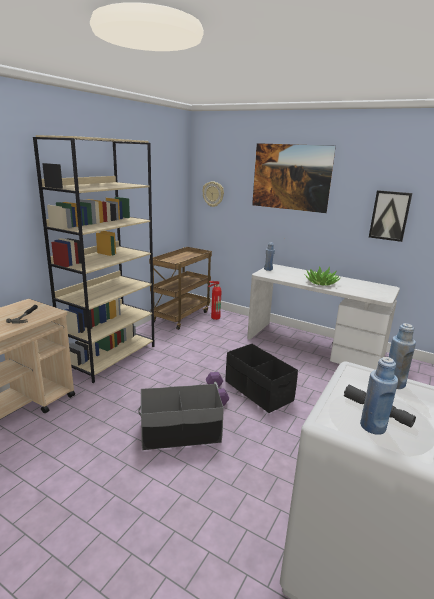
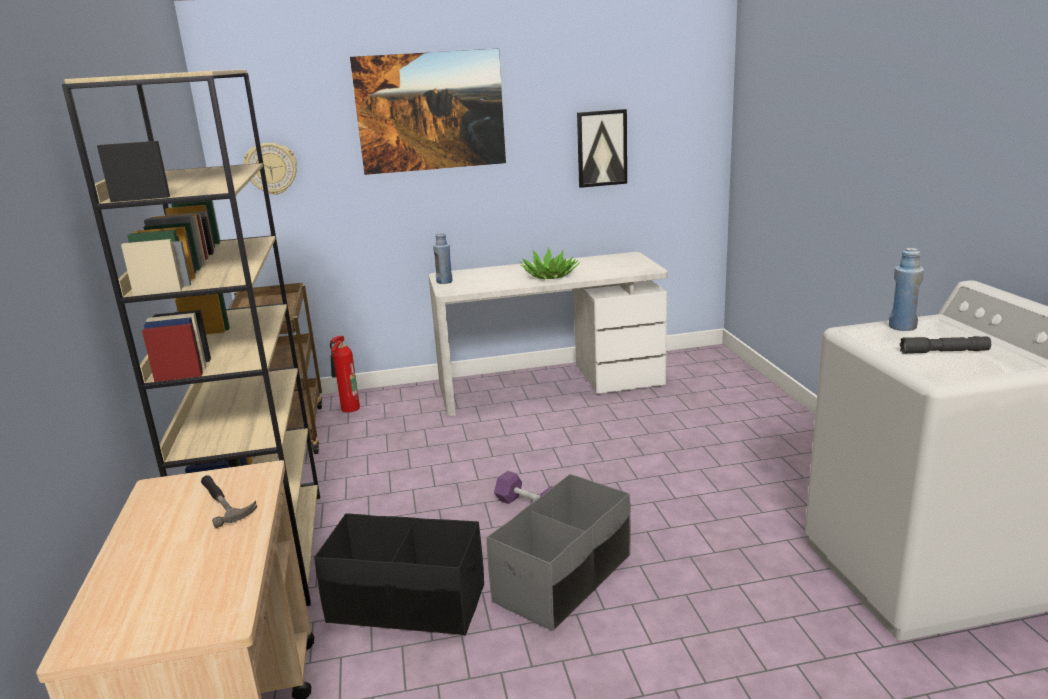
camera: 40 degrees left, 0 degrees up
black storage box [226,344,298,413] -> black storage box moved to [314,513,484,635]
blue bottle [360,357,398,435] -> none

